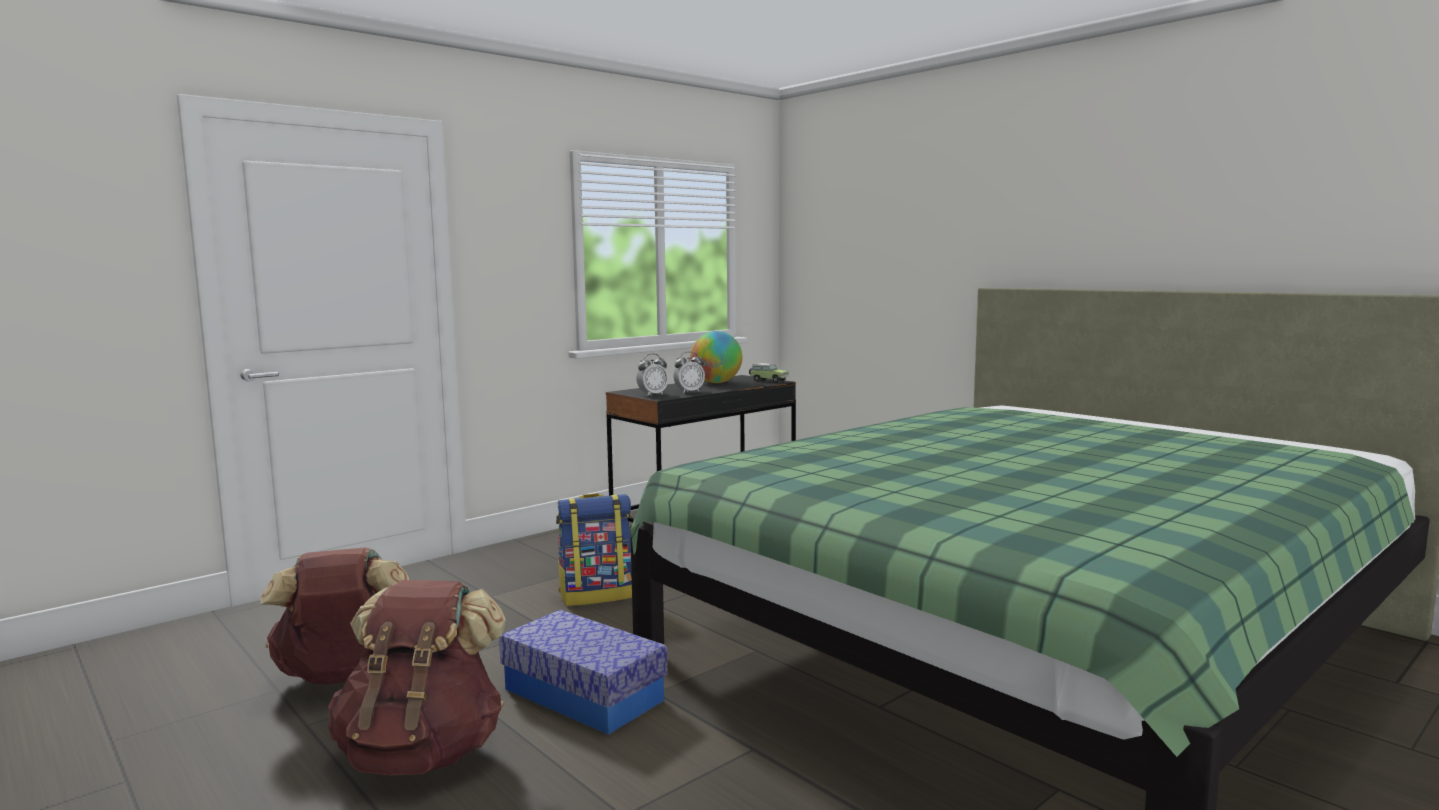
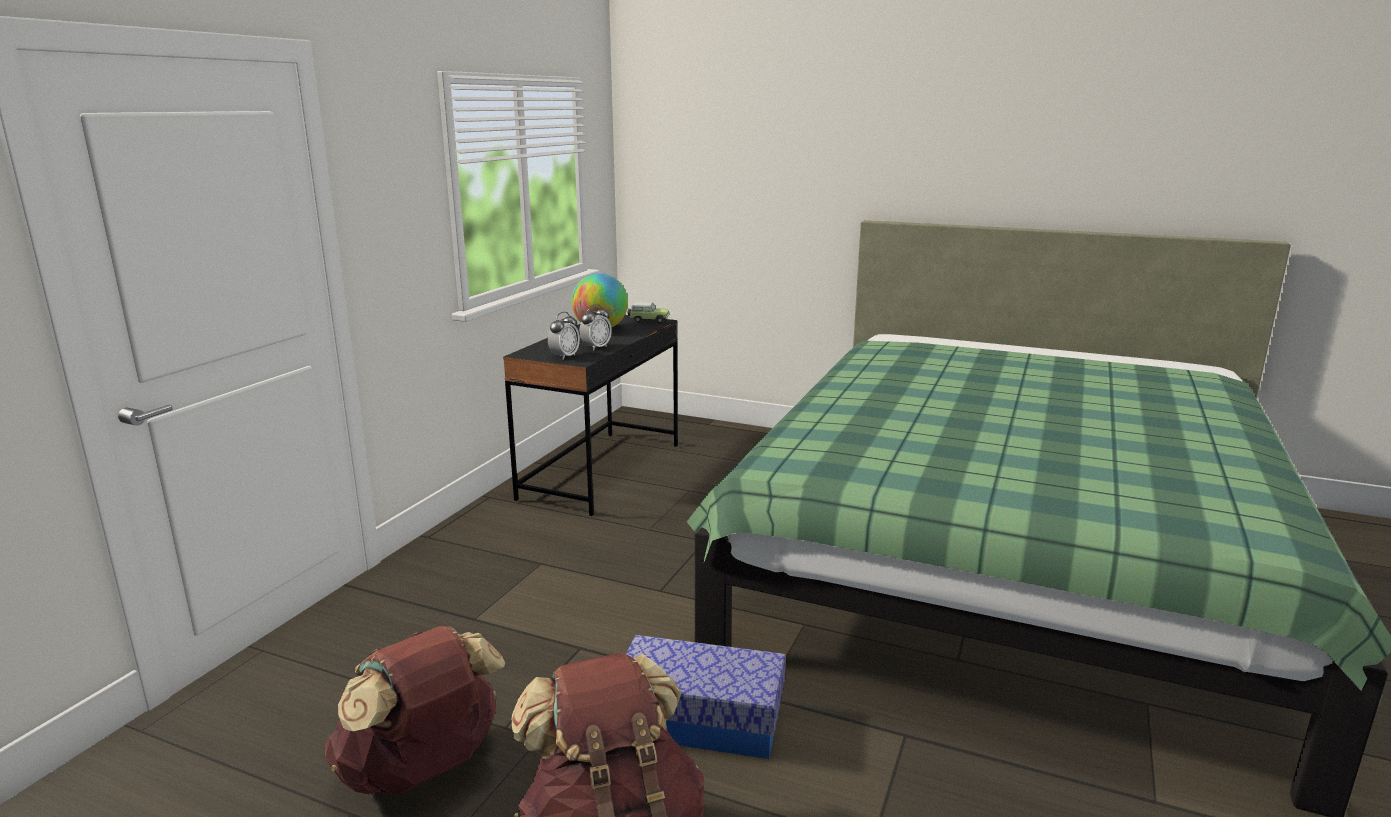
camera: 25 degrees left, 10 degrees up
backpack [556,493,632,606] -> none

